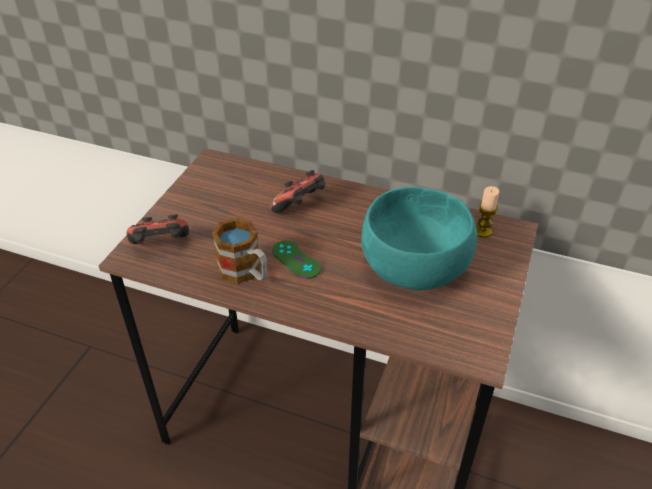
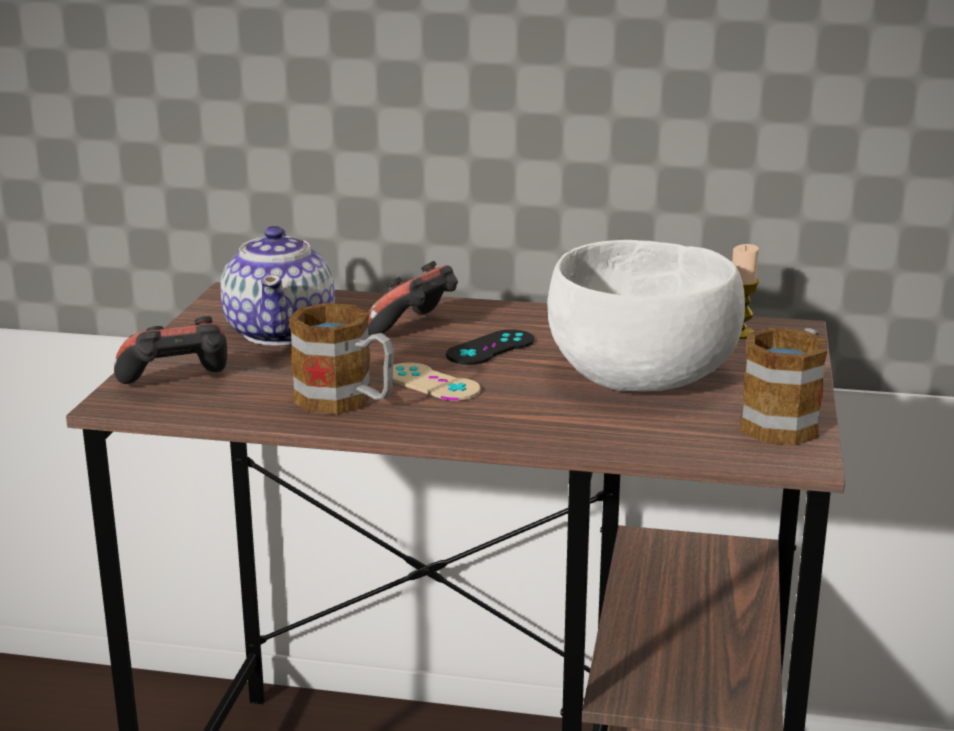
camera: 10 degrees left, 20 degrees down
green game controller [272,240,321,279] -> beige game controller [393,362,481,401]
turquoise bowl [361,187,477,290] -> white bowl [547,240,745,392]
none -> teapot [221,226,335,346]
none -> black game controller [446,329,534,365]
none -> mug [740,327,828,445]

